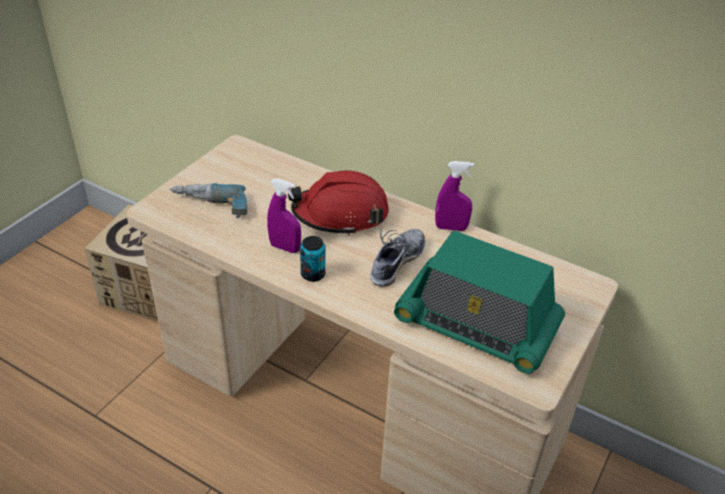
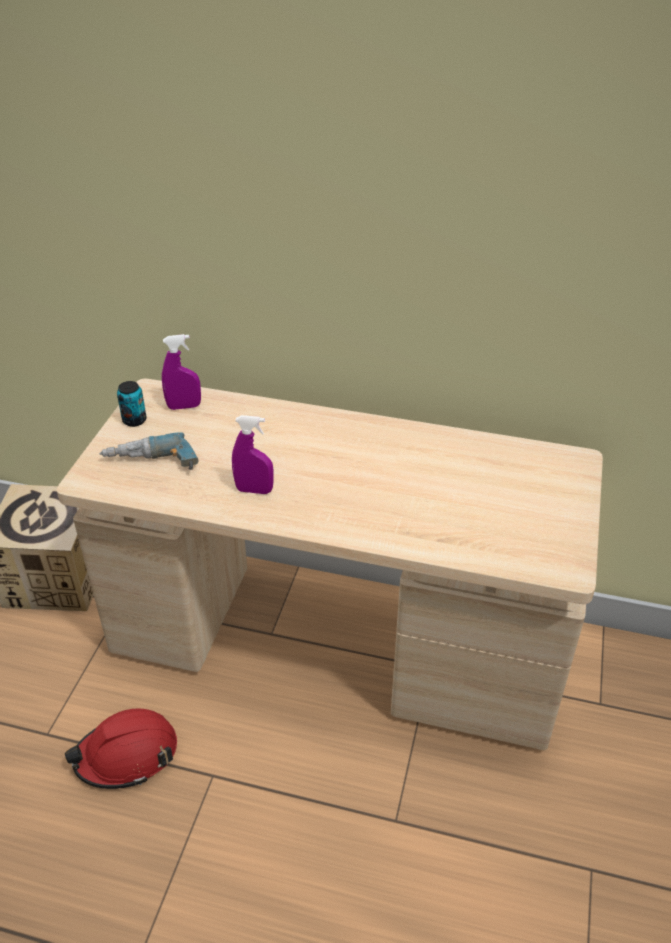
camera: 15 degrees left, 0 degrees up
red hard hat [288,171,389,236] -> red hard hat moved to [65,709,177,789]
can [300,236,326,282] -> can moved to [117,381,147,427]
shoe [370,229,425,287] -> none
radio [394,230,565,374] -> none
purple spray bottle [435,161,474,231] -> purple spray bottle moved to [162,334,201,410]

